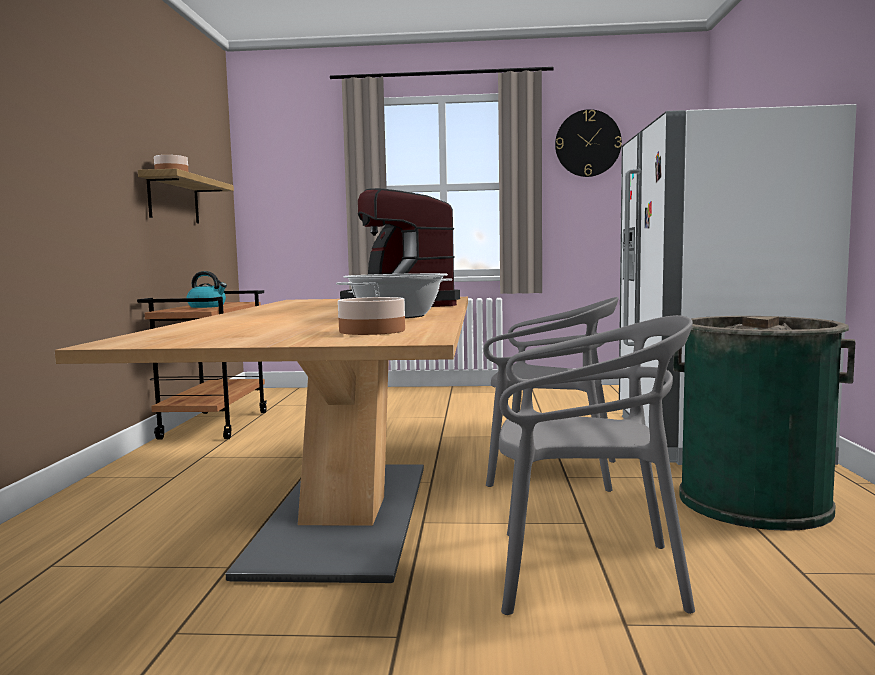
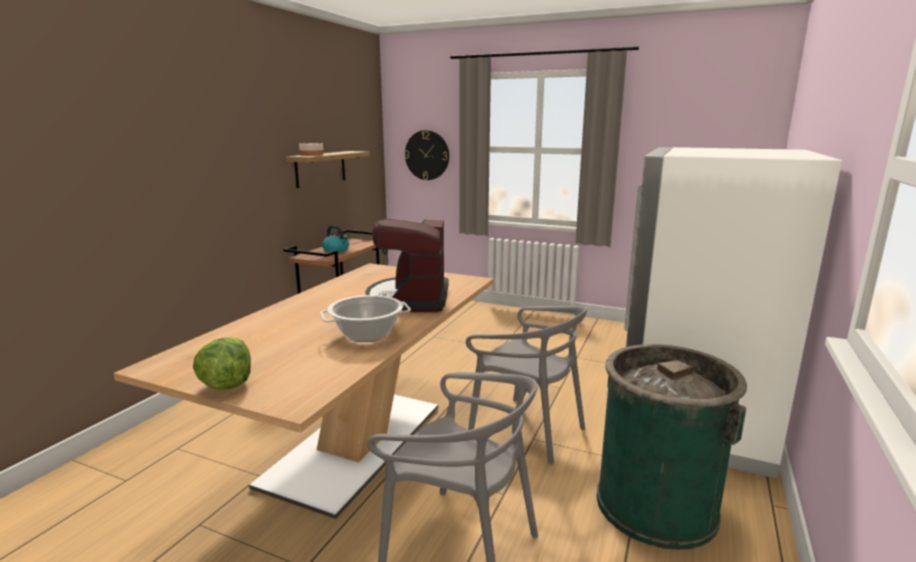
camera: 20 degrees right, 10 degrees up
bowl [338,297,405,335] -> none
wall clock [555,109,622,177] -> wall clock moved to [404,130,449,180]
none -> lettuce [193,338,251,390]

